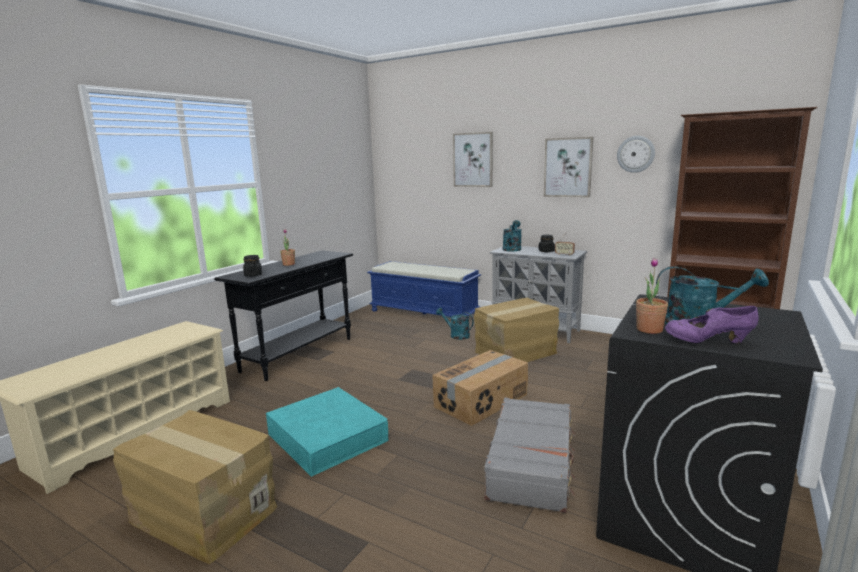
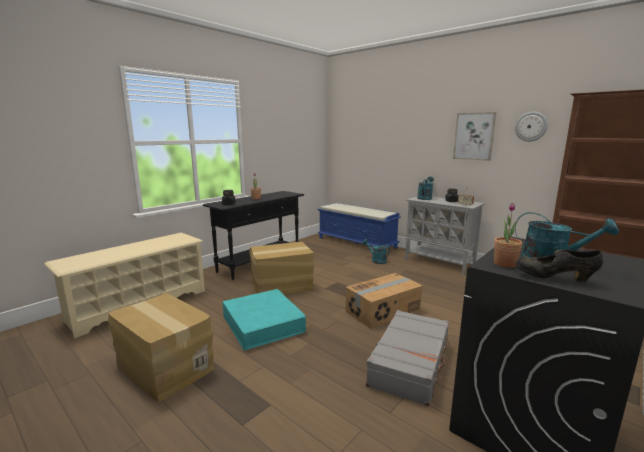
camera: 10 degrees right, 0 degrees up
picture [453,132,493,187] -> none
cardboard box [474,298,559,362] -> cardboard box moved to [249,242,314,294]
purple shoe [665,306,759,343] -> black shoe [516,249,603,282]

